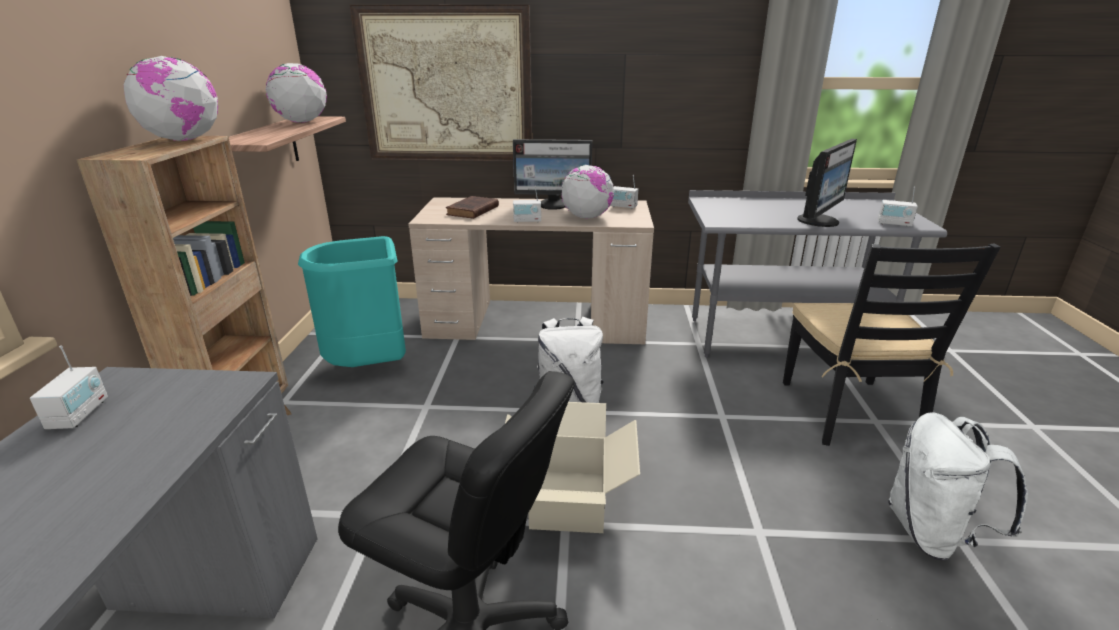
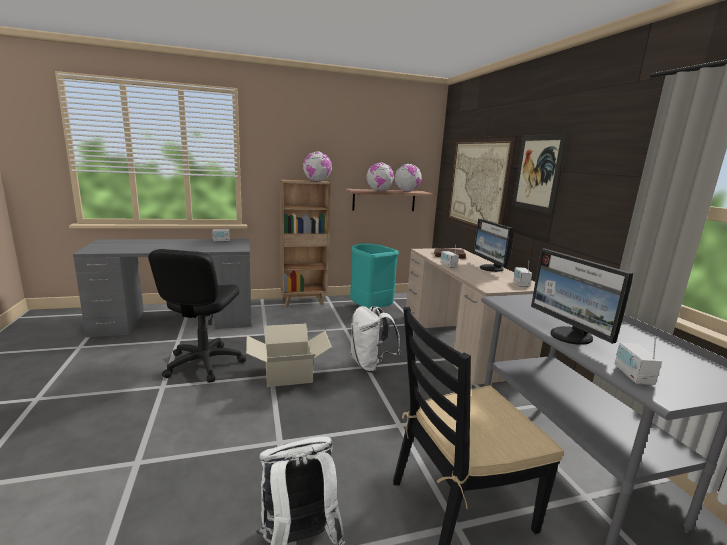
camera: 70 degrees right, 10 degrees down
globe [561,165,614,219] -> globe moved to [366,163,394,191]
monitor [797,139,857,227] -> monitor turned 45 degrees clockwise [531,248,633,345]
none -> picture [512,133,567,214]

